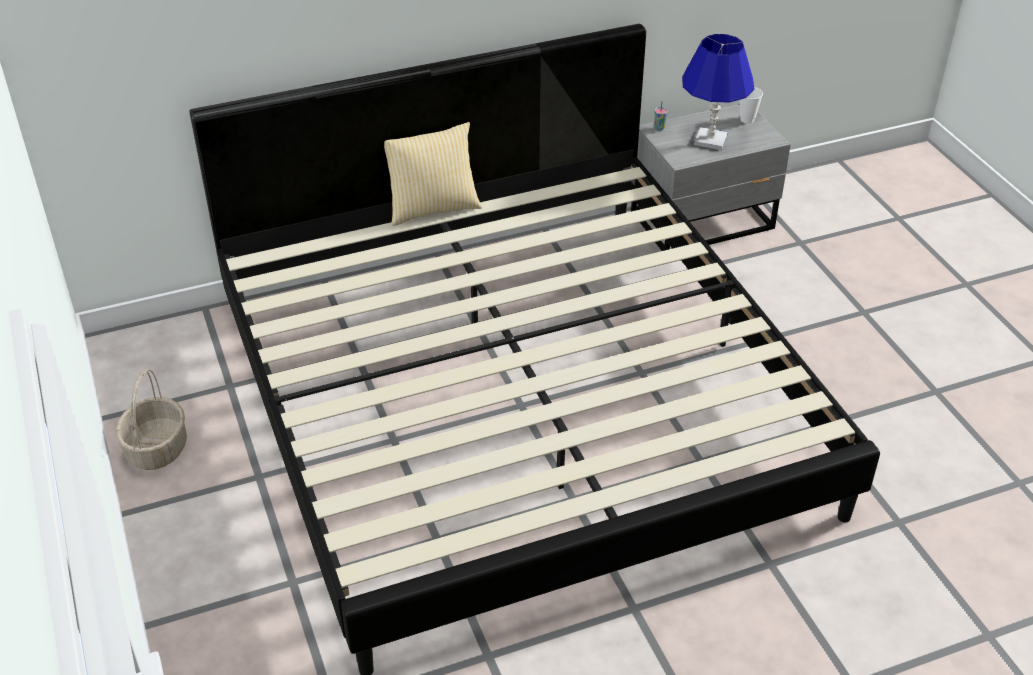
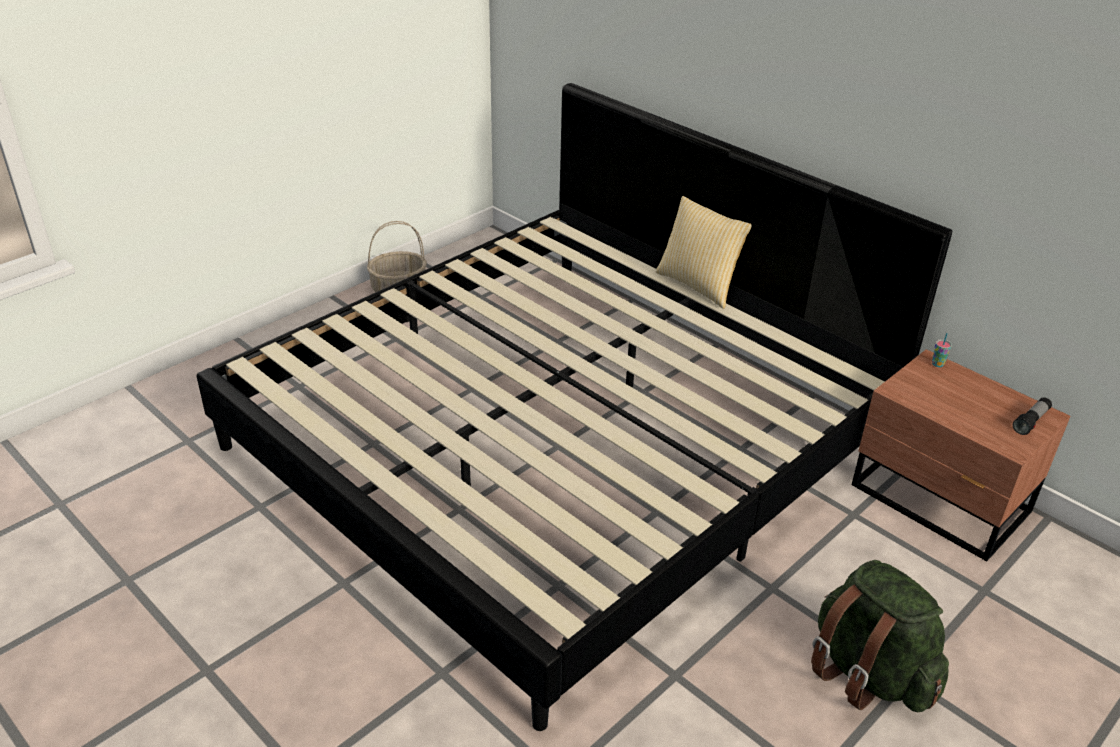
camera: 65 degrees right, 5 degrees down
grey nightstand [631,104,791,251] -> brown nightstand [851,349,1070,561]
blue table lamp [682,34,754,150] -> none
cup [740,87,763,124] -> flashlight [1012,397,1052,435]
none -> green backpack [811,560,949,712]

